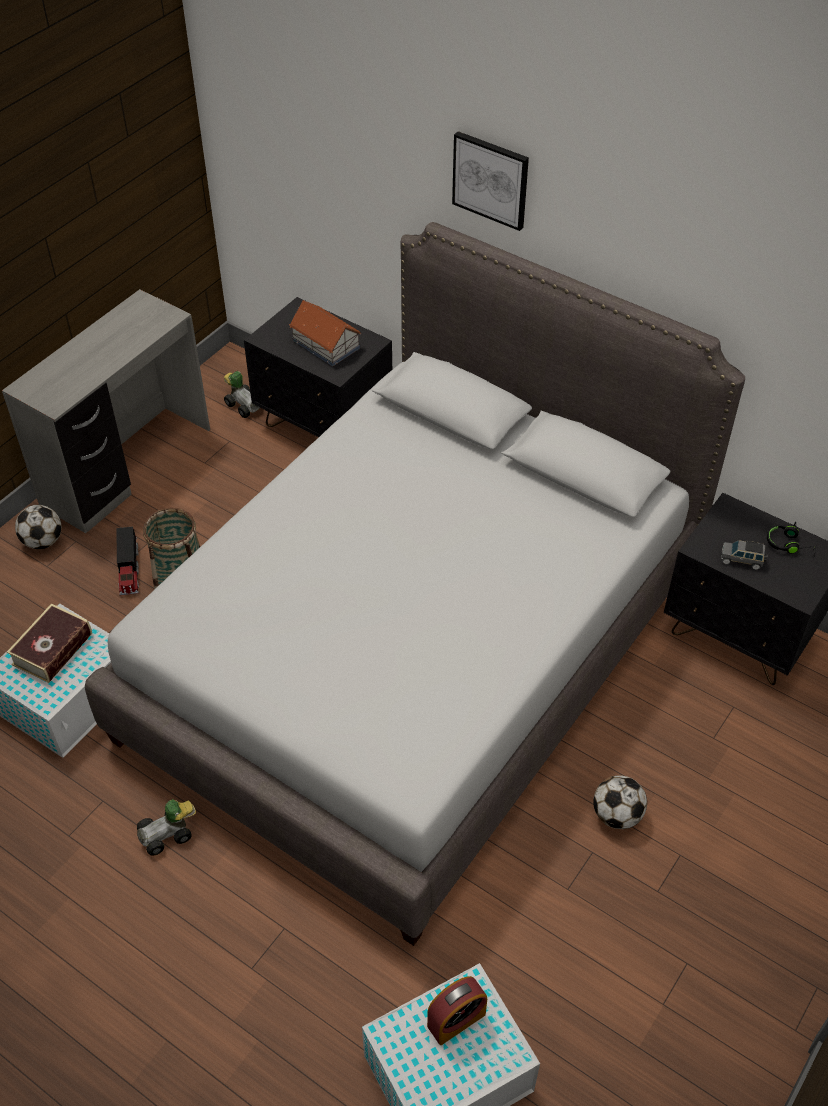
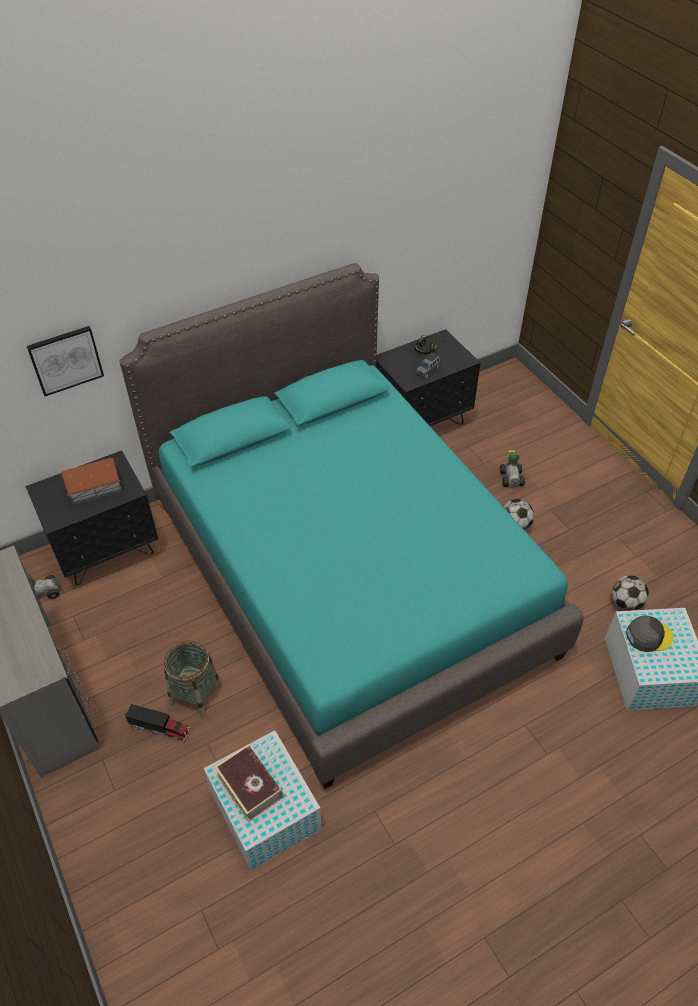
camera: 65 degrees left, 0 degrees up
football [15,505,61,549] -> football moved to [611,575,649,611]
grey bed [85,222,745,946] -> turquoise bed [120,263,584,789]
toy car [137,799,196,856] -> toy car moved to [500,450,525,487]
alarm clock [427,976,487,1045] -> grey cap [626,616,674,652]
picture [452,131,529,231] -> picture moved to [27,326,104,396]

